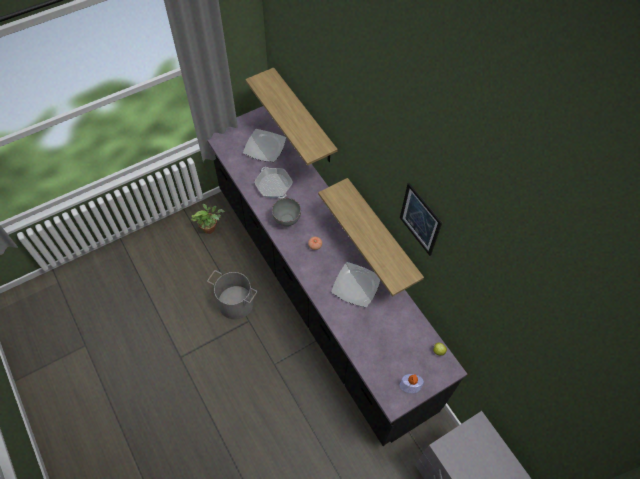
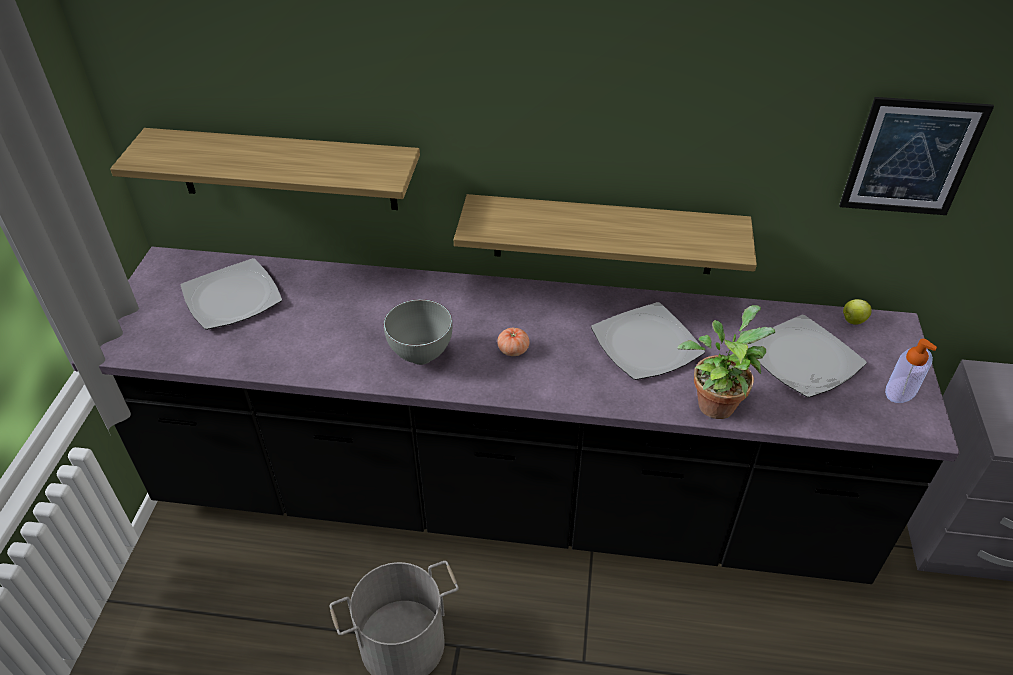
camera: 50 degrees left, 15 degrees down
potted plant [191,204,225,234] -> potted plant moved to [678,305,775,419]
frying pan [254,167,293,198] -> none
picture [400,183,442,256] -> picture moved to [839,97,994,215]
none -> plate [747,315,867,398]

